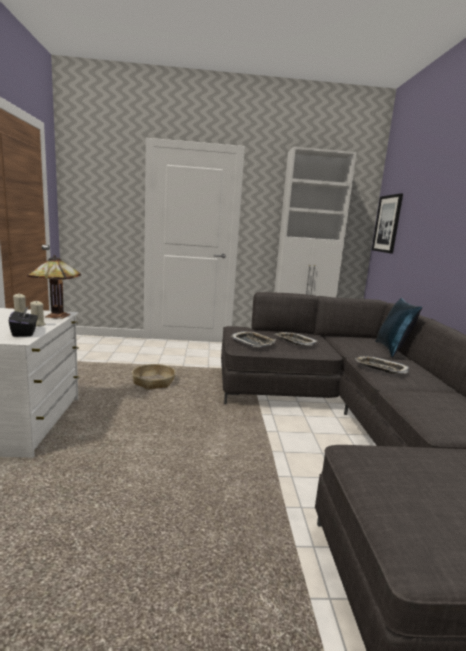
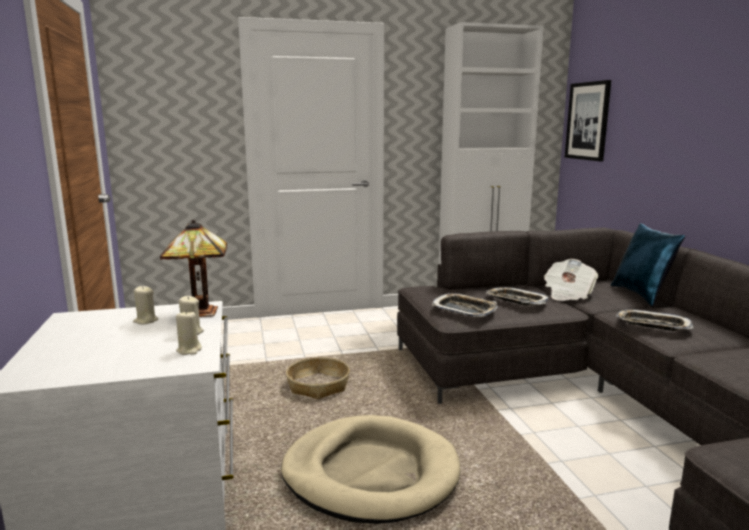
camera: 10 degrees left, 0 degrees up
black tissue box [9,306,38,337] -> beige candle [176,310,202,355]
none -> beige dog bed [281,415,460,524]
none -> newspaper [544,259,599,301]

